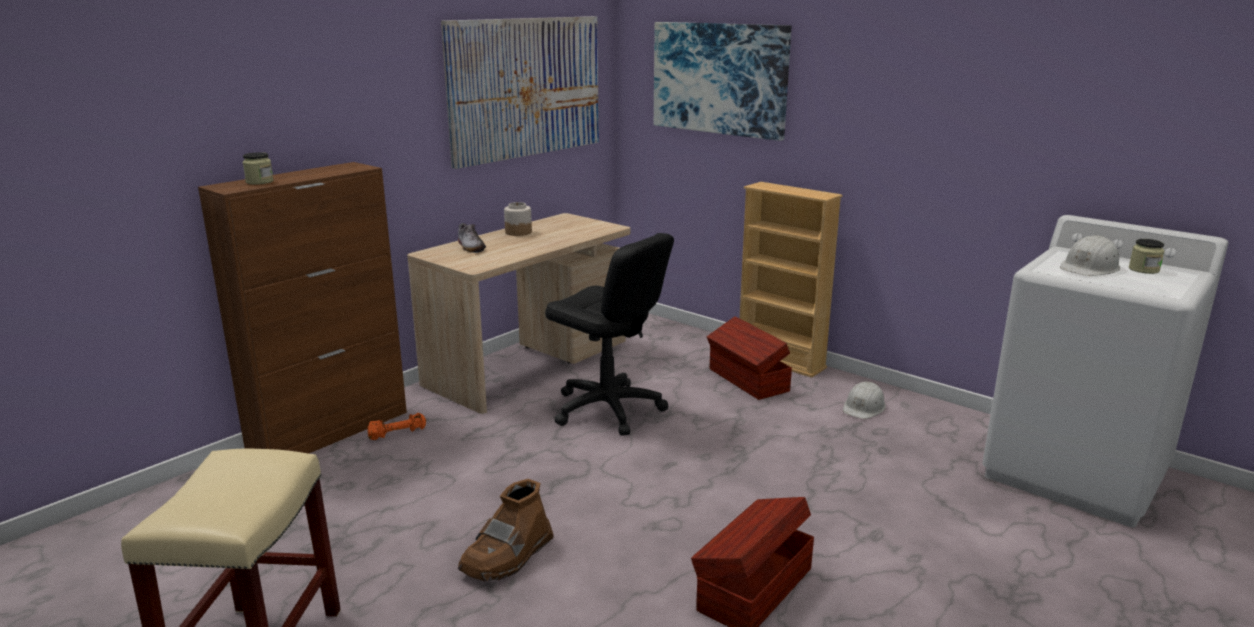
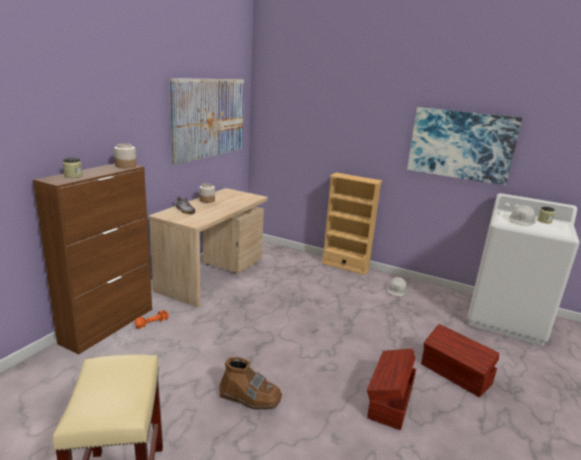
camera: 15 degrees left, 0 degrees up
brown boot [458,479,553,582] -> brown boot turned 90 degrees counterclockwise [219,357,282,410]
black office chair [545,233,674,436] -> none
picture [654,22,791,141] -> picture moved to [407,107,522,185]
brown storage box [707,316,792,400] -> brown storage box moved to [421,324,499,397]
none -> jar [114,143,136,168]

